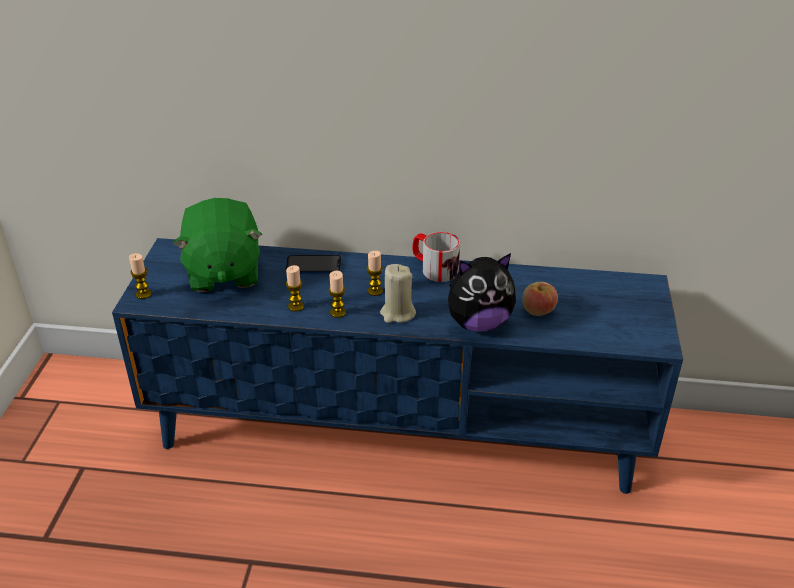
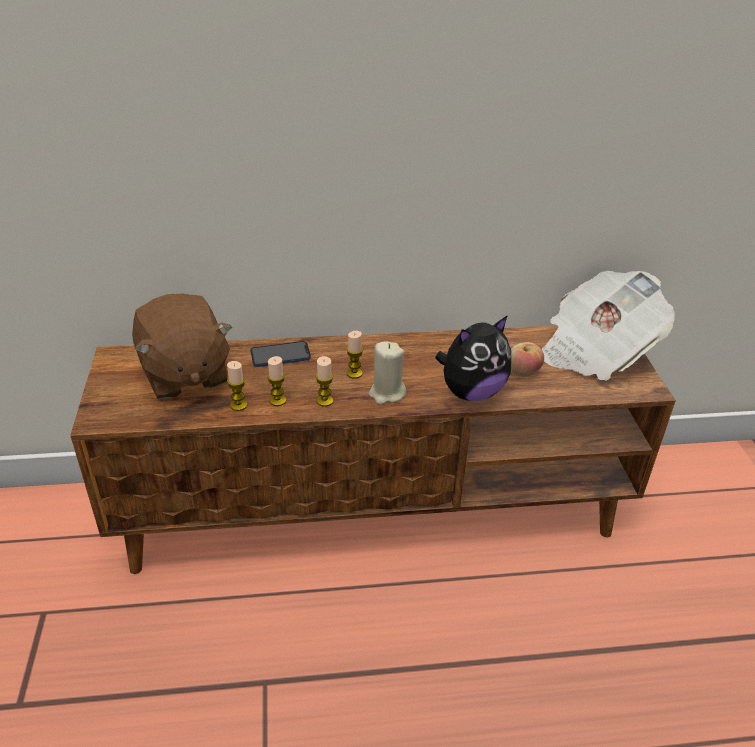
camera: 15 degrees left, 0 degrees up
blue tv stand [112,238,683,494] -> brown tv stand [70,326,676,574]
candle [129,253,152,299] -> candle moved to [227,361,248,411]
green plush toy [173,198,262,293] -> brown plush toy [132,293,232,400]
mug [413,232,460,282] -> none
none -> newspaper [542,270,675,381]

